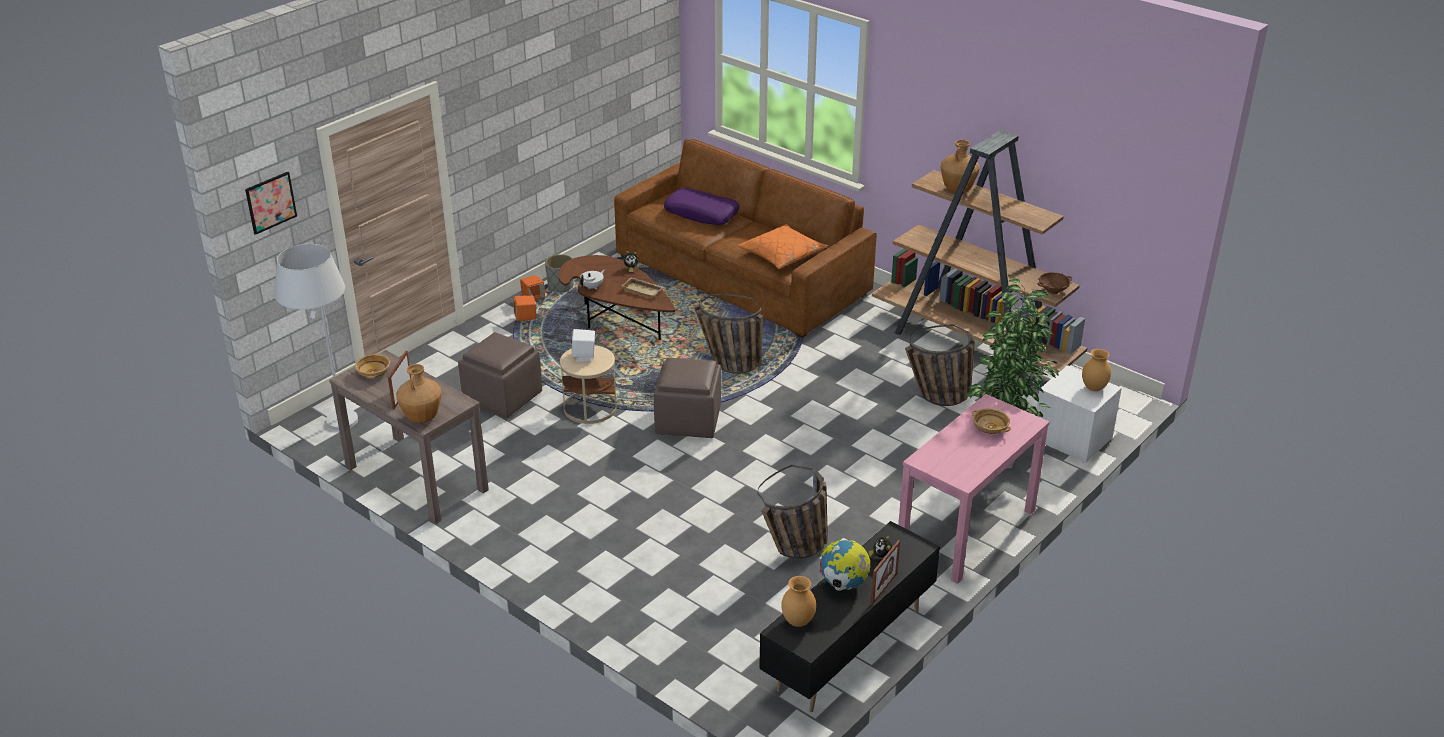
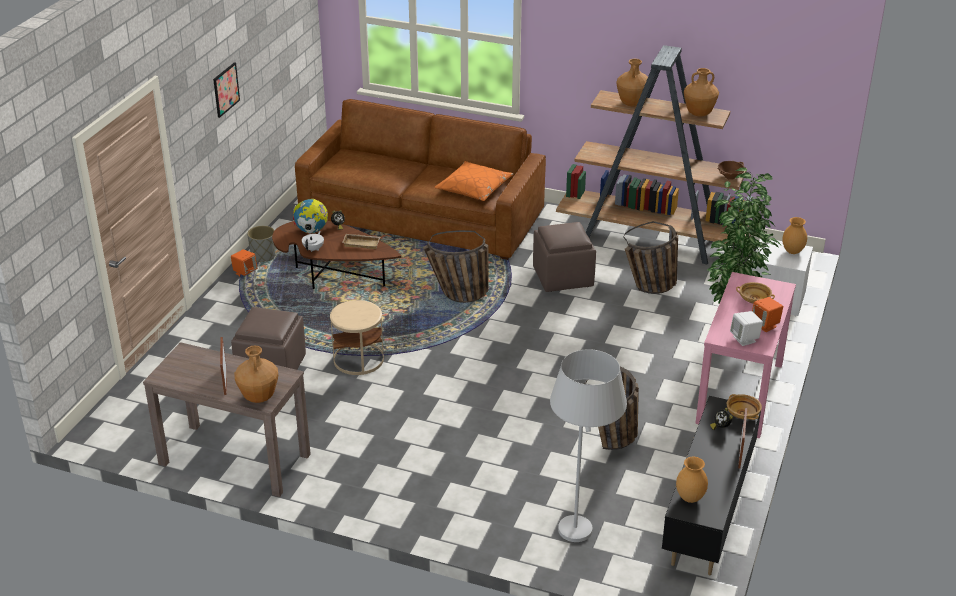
camera: 20 degrees left, 0 degrees up
picture [245,172,297,235] -> picture moved to [213,62,240,118]
white floor lamp [275,244,358,431] -> white floor lamp moved to [550,349,627,542]
beige bowl [355,353,390,378] -> beige bowl moved to [727,394,762,420]
orange speaker [514,295,536,321] -> orange speaker moved to [752,297,783,332]
white speaker [572,329,595,362] -> white speaker moved to [730,311,763,346]
brown ottoman [654,357,721,438] -> brown ottoman moved to [533,222,596,292]
purple pillow [664,188,739,225] -> none
globe [820,540,870,591] -> globe moved to [293,199,328,234]
none -> brown vase [684,68,719,117]

